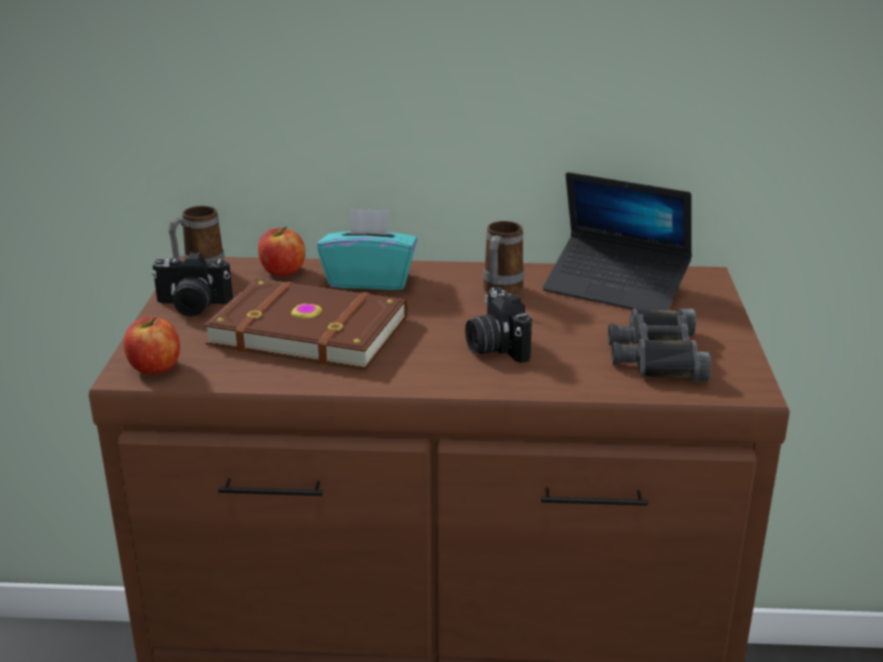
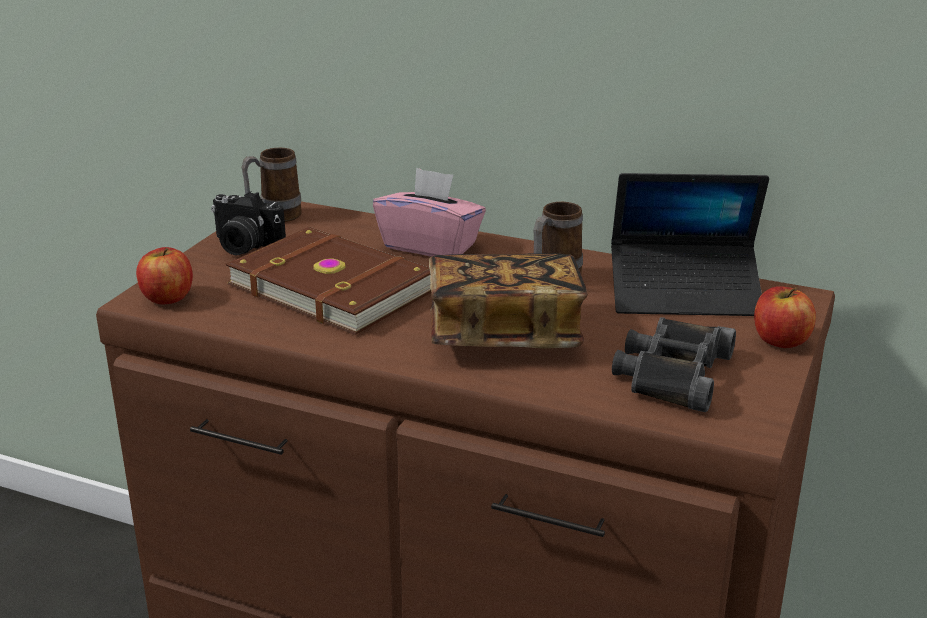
camera: 20 degrees right, 0 degrees up
apple [258,227,305,276] -> apple moved to [754,286,816,348]
turquoise tissue box [317,208,417,290] -> pink tissue box [373,167,486,257]
camera [465,287,532,363] -> book [429,253,588,348]
laptop [543,172,692,310] -> laptop turned 45 degrees counterclockwise [611,173,769,316]

